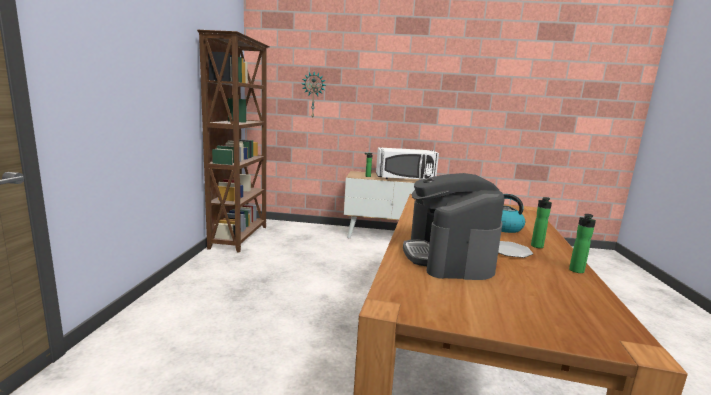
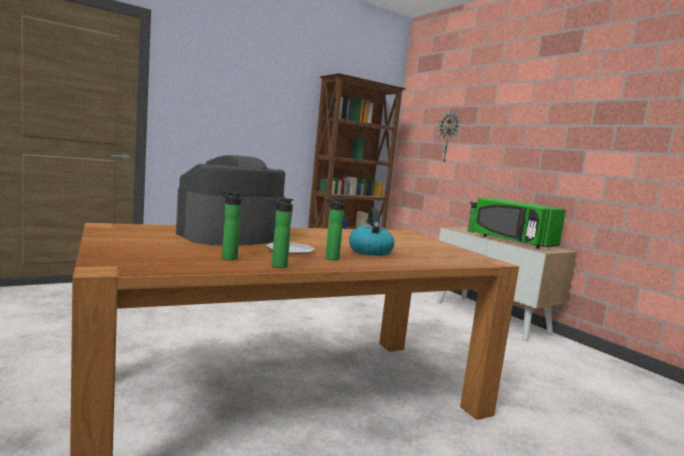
camera: 50 degrees right, 5 degrees down
white microwave [376,147,439,179] -> green microwave [473,198,566,249]
none -> bottle [220,191,242,260]

